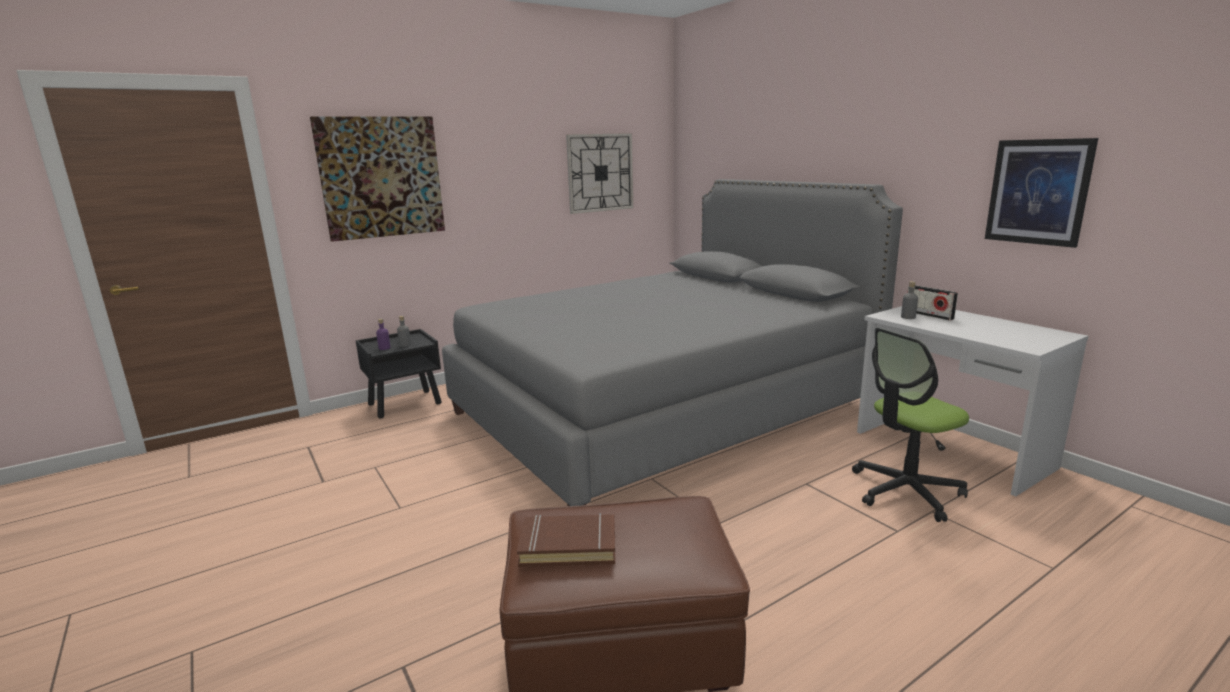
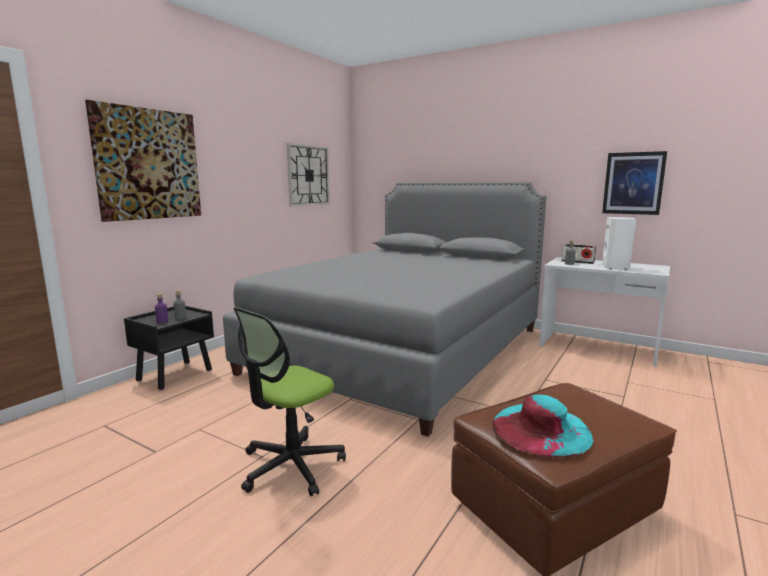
camera: 25 degrees left, 5 degrees down
brown book [517,513,615,567] -> turquoise hat [493,395,594,457]
office chair [852,328,969,522] -> office chair moved to [233,307,346,496]
none -> white speaker [602,217,636,270]

